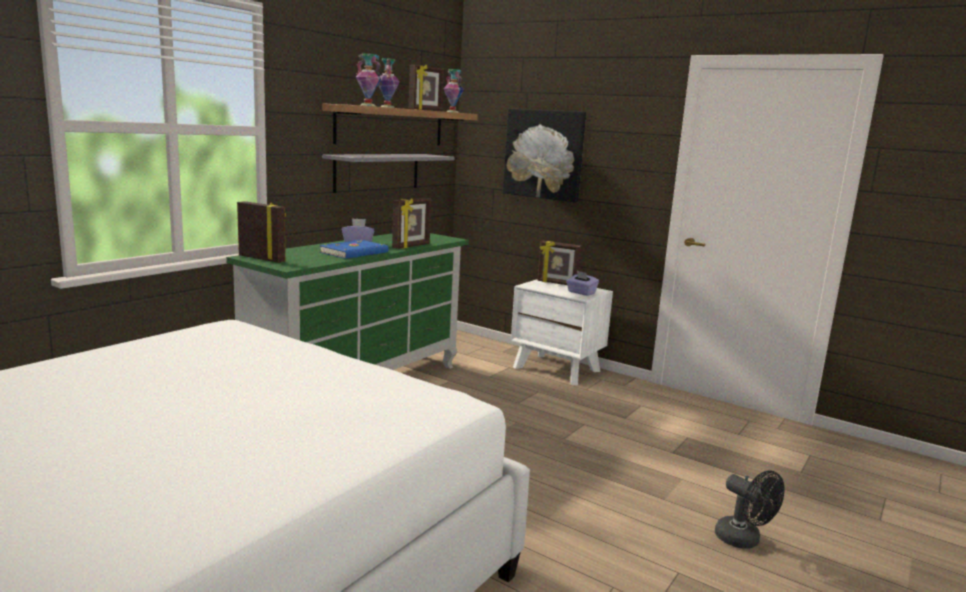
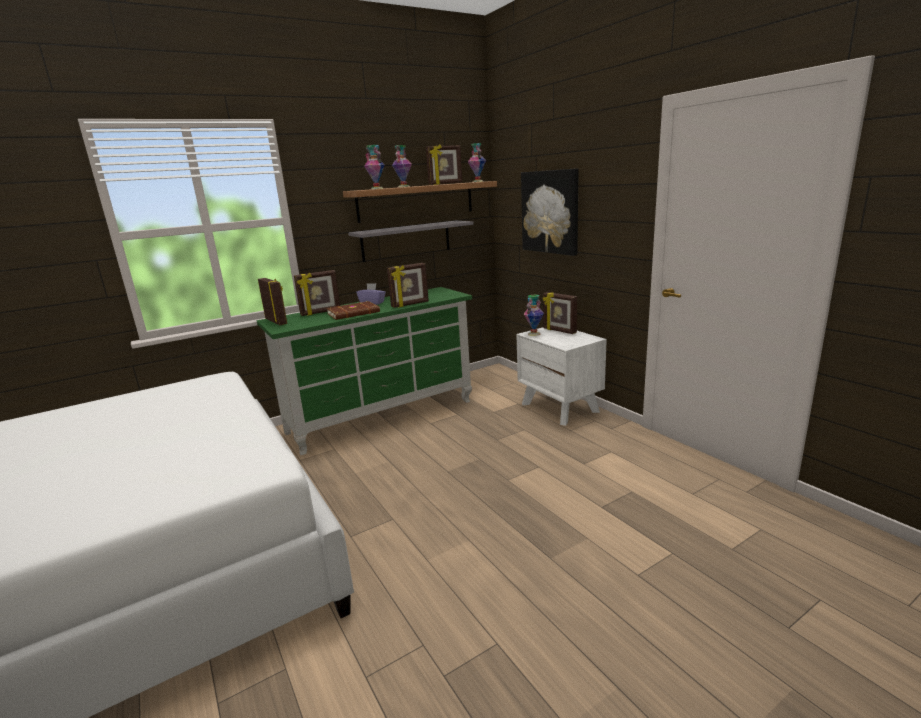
camera: 25 degrees right, 5 degrees up
blue book [320,240,389,259] -> brown book [327,301,380,320]
purple tissue box [566,271,599,296] -> none
black fan [715,470,784,549] -> none
none -> picture frame [294,270,340,316]
none -> vase [524,295,544,336]

